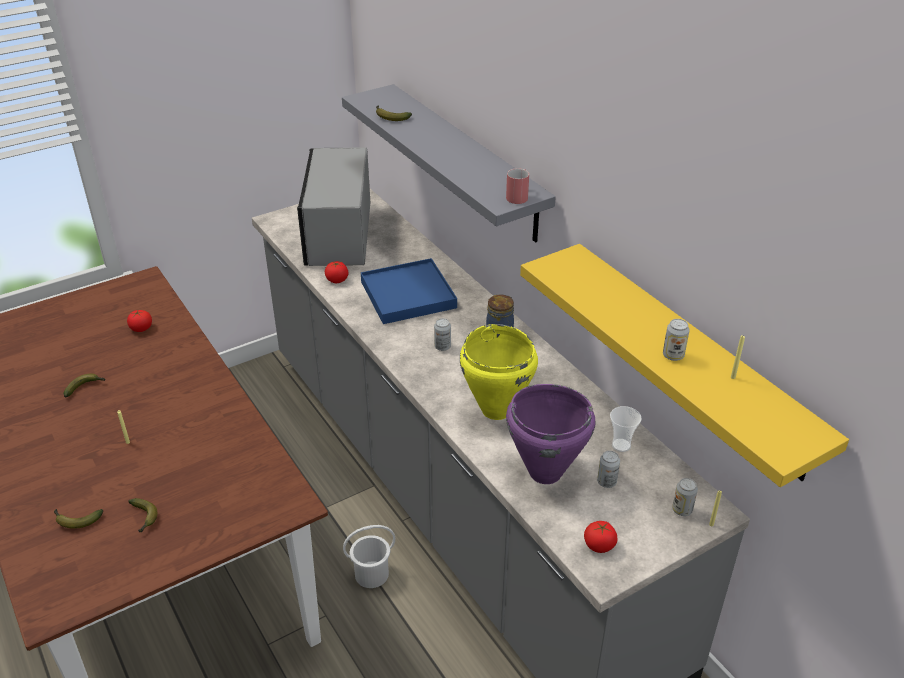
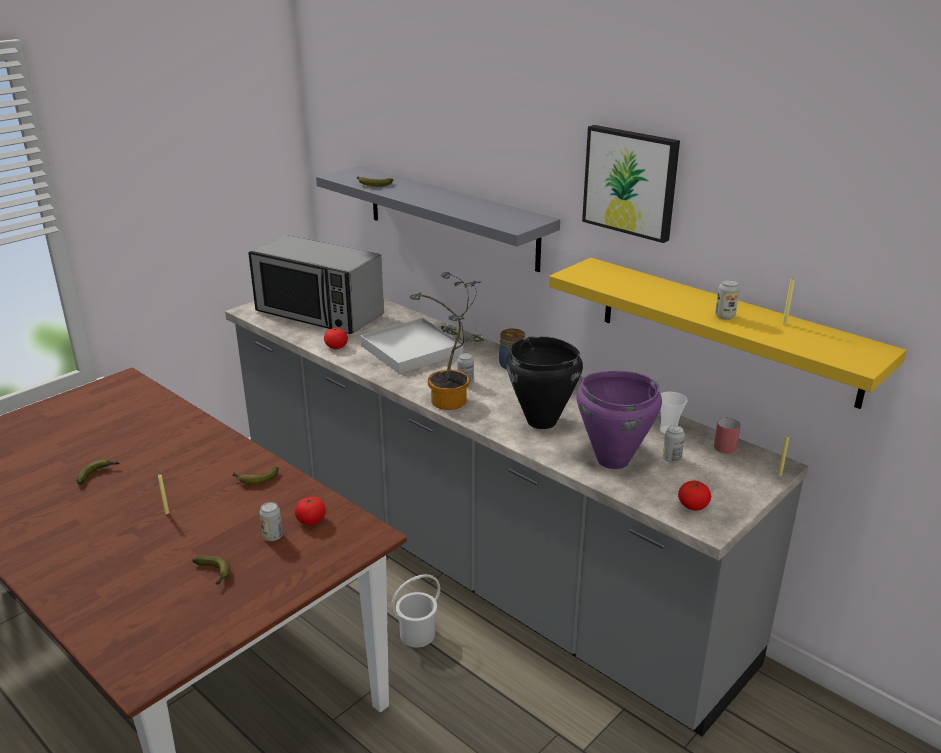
camera: 15 degrees left, 10 degrees down
banana [54,509,103,529] -> banana moved to [232,467,279,484]
tomato [127,310,152,332] -> tomato moved to [295,497,326,525]
microwave [297,147,370,266] -> microwave turned 45 degrees counterclockwise [248,235,384,334]
blue tray [361,258,457,324] -> white tray [360,318,463,374]
yellow cooking pot [460,324,538,420] -> black cooking pot [506,336,583,429]
red mug [506,168,529,204] -> red mug moved to [714,417,741,454]
can [672,478,698,516] -> can moved to [259,502,283,541]
none -> potted plant [410,272,484,410]
none -> picture [582,125,680,243]

